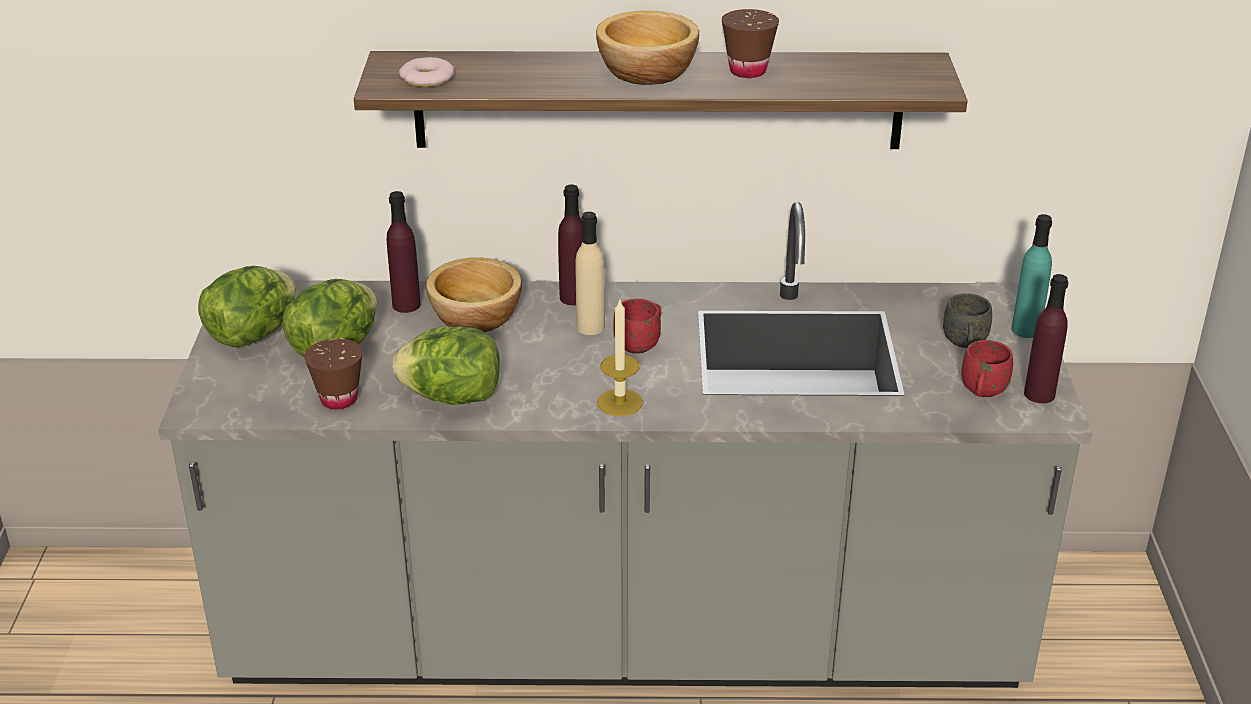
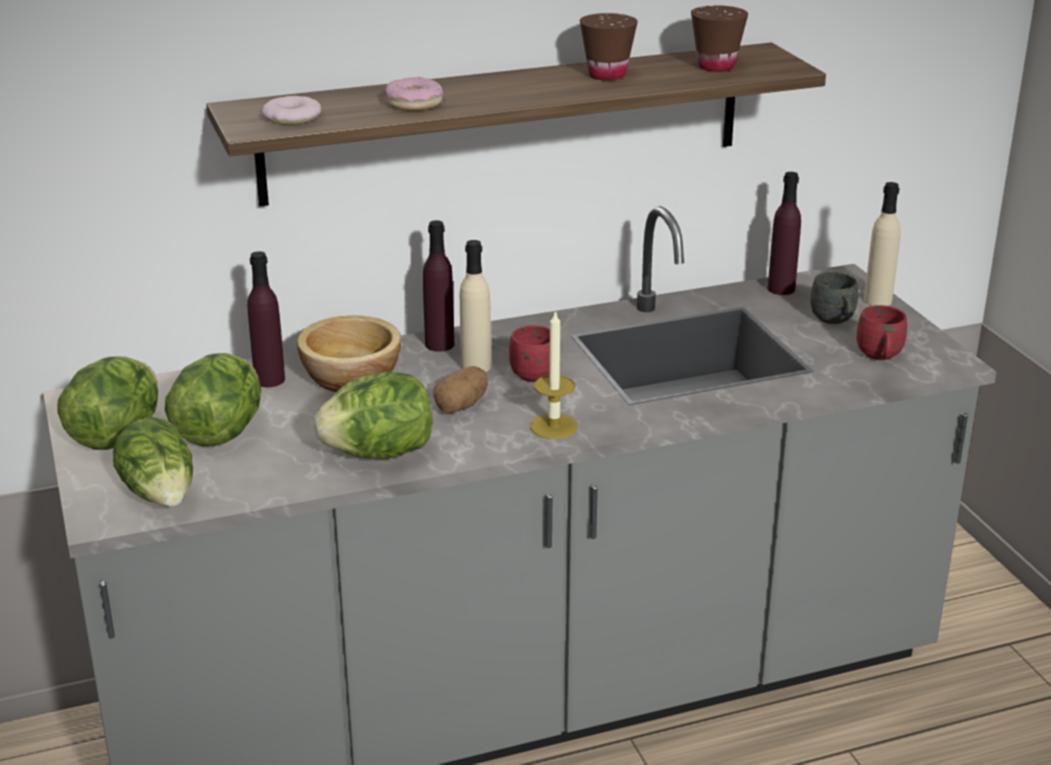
camera: 20 degrees left, 5 degrees down
brown cup [304,338,363,409] -> brown cup moved to [691,5,748,72]
bowl [596,11,699,85] -> none
turquoise bottle [1011,214,1052,338] -> beige bottle [864,182,901,306]
purple bottle [1024,274,1068,403] -> purple bottle moved to [768,172,801,295]
none -> lettuce [113,417,193,507]
none -> donut [386,77,443,111]
none -> potato [433,366,488,413]

